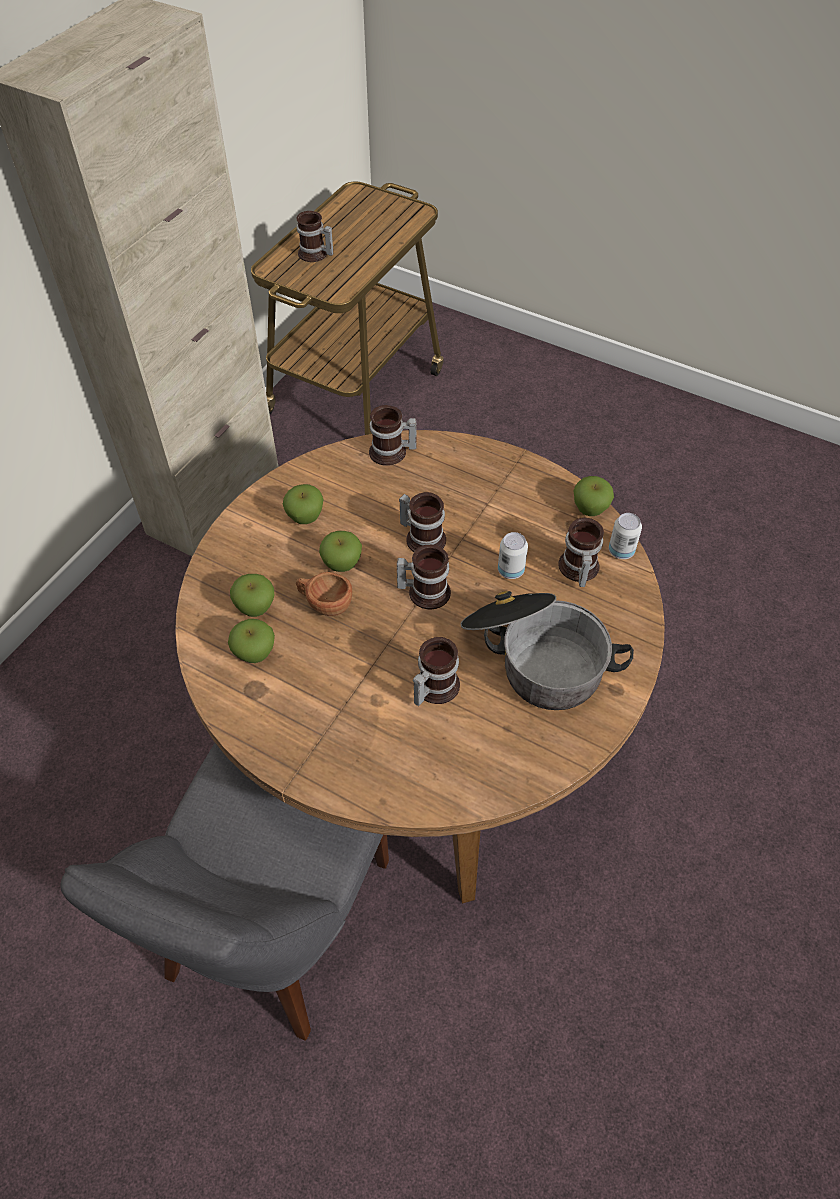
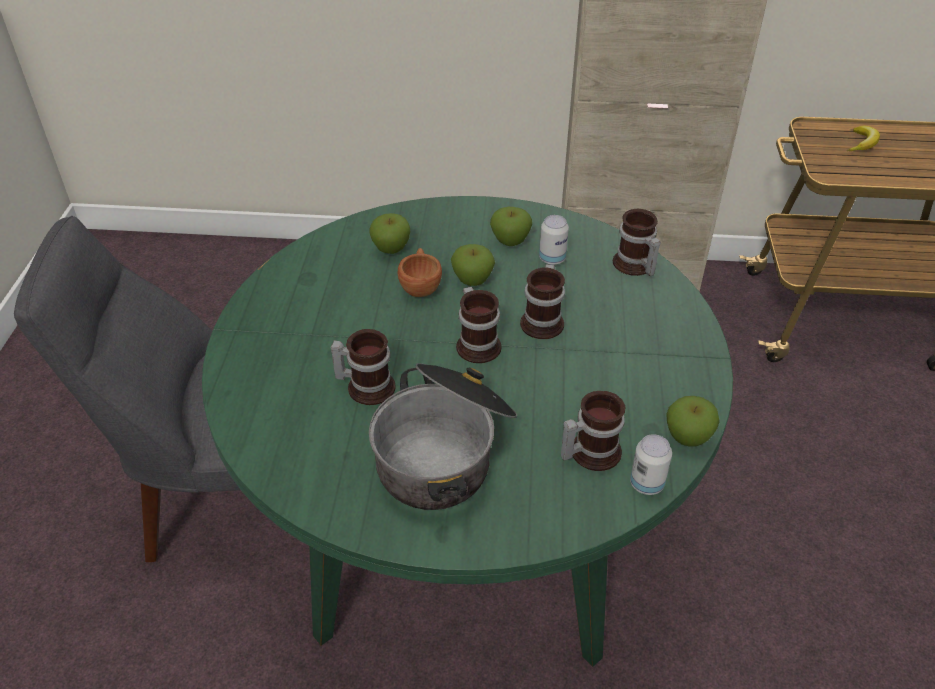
camera: 65 degrees right, 10 degrees down
brown dining table [175,430,665,904] -> green dining table [202,196,733,667]
apple [228,619,275,663] -> none
mug [296,211,333,262] -> banana [847,126,880,151]
can [498,532,528,579] -> can moved to [539,215,569,265]

